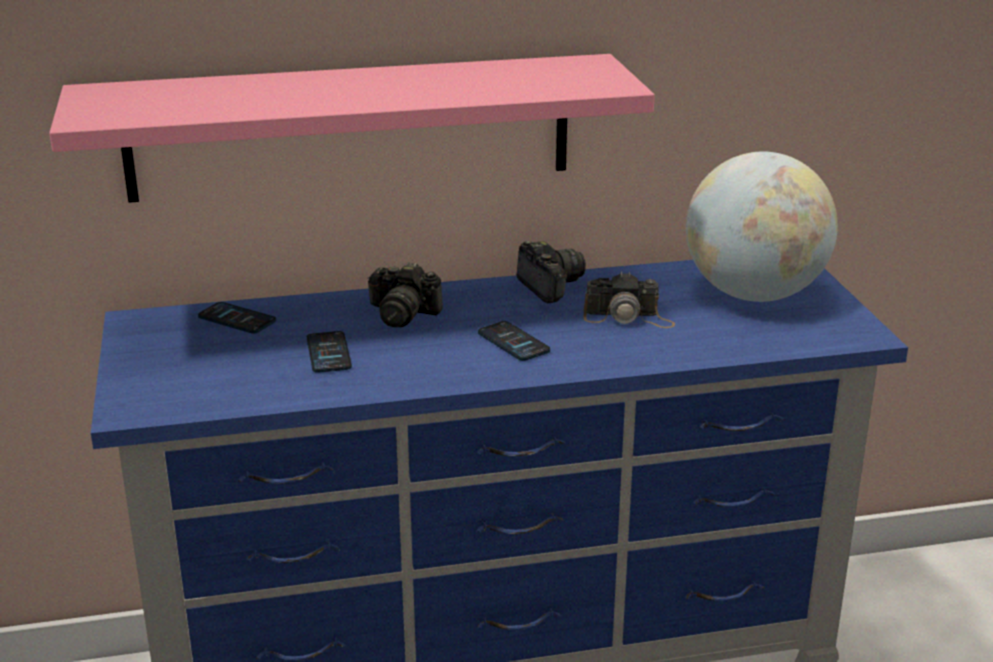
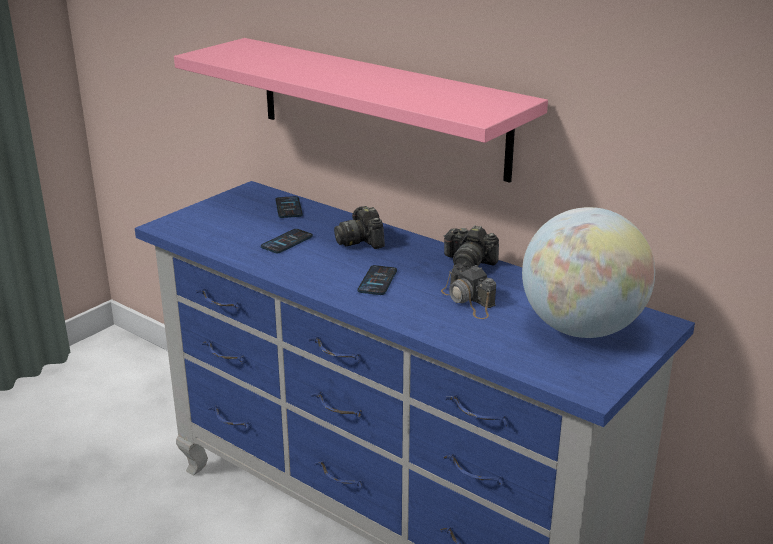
camera: 50 degrees right, 0 degrees up
camera [517,241,586,303] -> camera turned 90 degrees clockwise [443,225,499,267]

